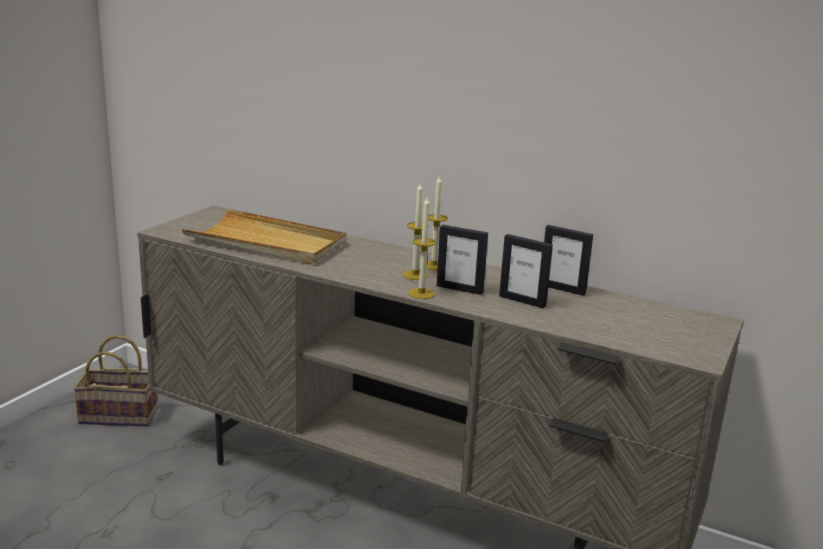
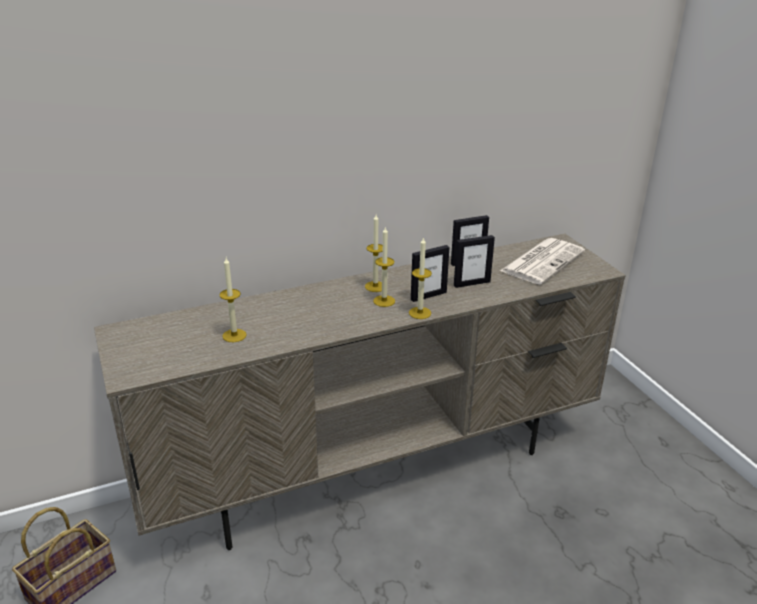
camera: 50 degrees left, 10 degrees up
beige tray [182,209,346,265] -> candle [219,258,247,342]
none -> newspaper [500,238,585,285]

